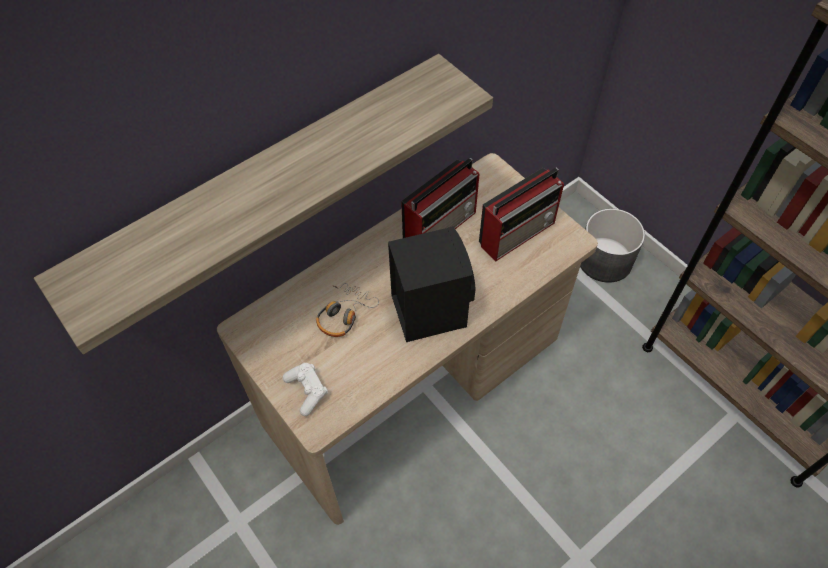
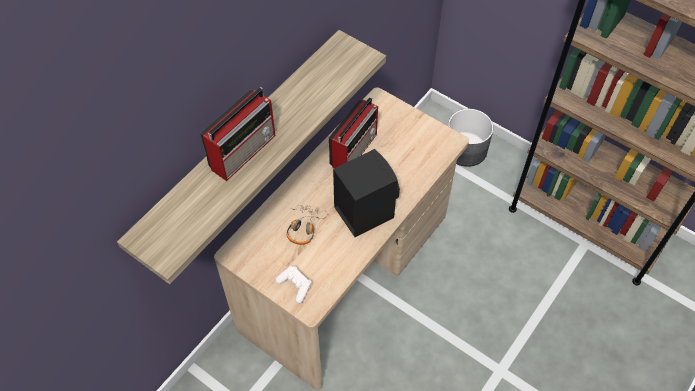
camera: 15 degrees left, 0 degrees up
radio [479,167,564,262] -> radio moved to [200,87,276,181]

